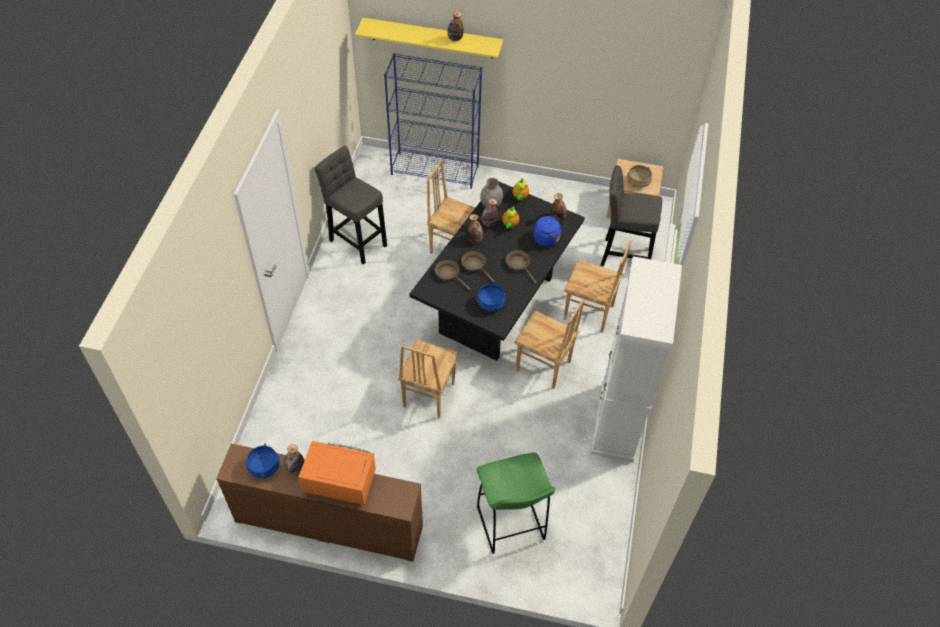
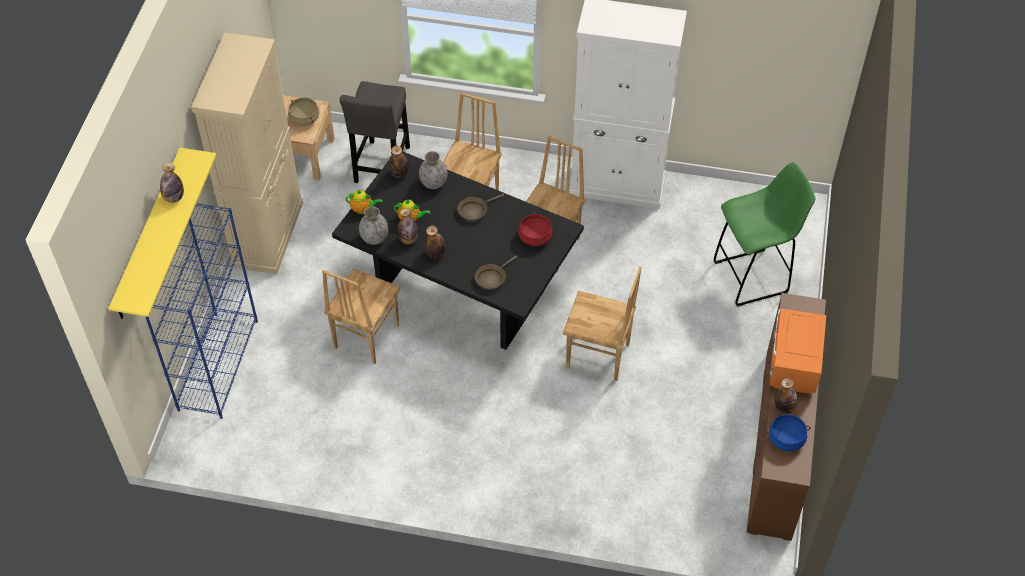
camera: 90 degrees left, 0 degrees up
grey stool [314,146,387,265] -> none
brown frying pan [461,251,495,283] -> none
blue cooking pot [474,284,509,311] -> red cooking pot [518,213,553,246]
blue kettle [534,215,566,247] -> grey vase [419,151,448,189]
none -> beige cabinet [191,32,303,274]

